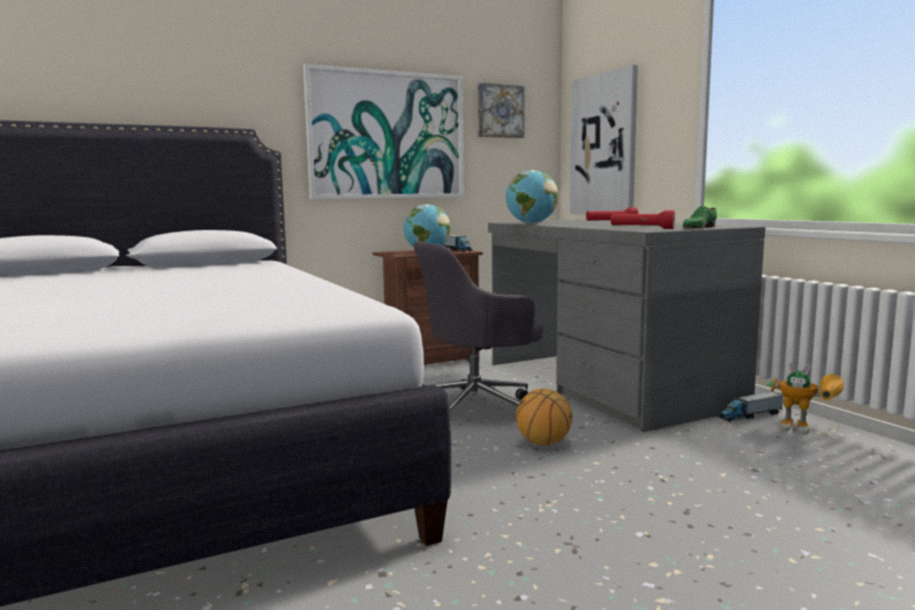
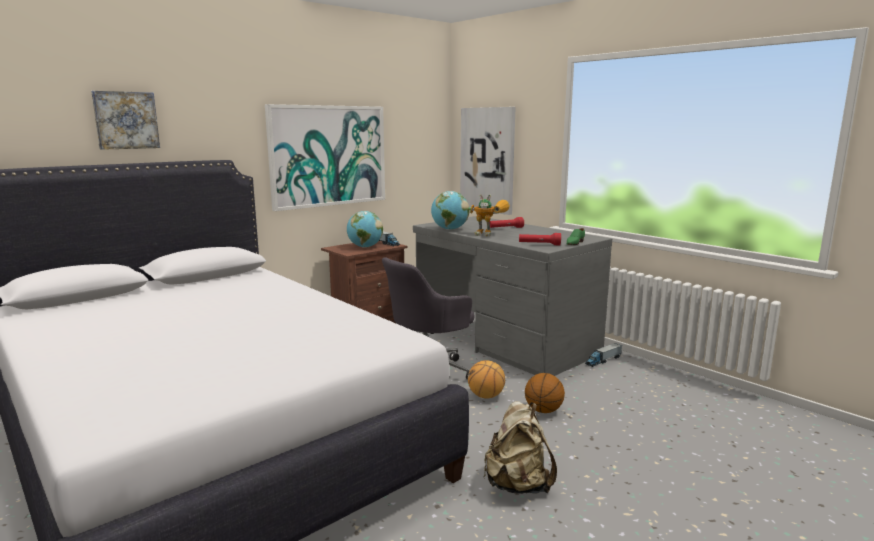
camera: 15 degrees left, 5 degrees up
picture [478,83,525,138] -> picture moved to [91,91,160,150]
toy robot [767,363,844,435] -> toy robot moved to [468,194,510,237]
none -> beige backpack [484,401,557,494]
none -> basketball [525,373,565,413]

